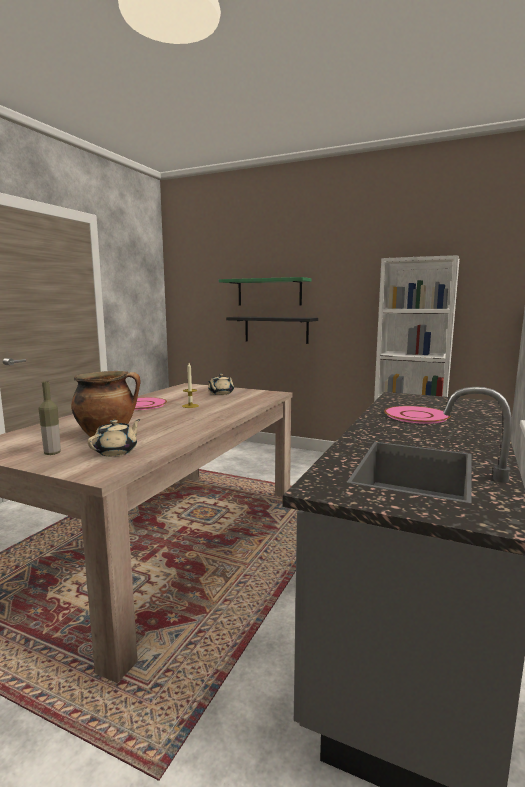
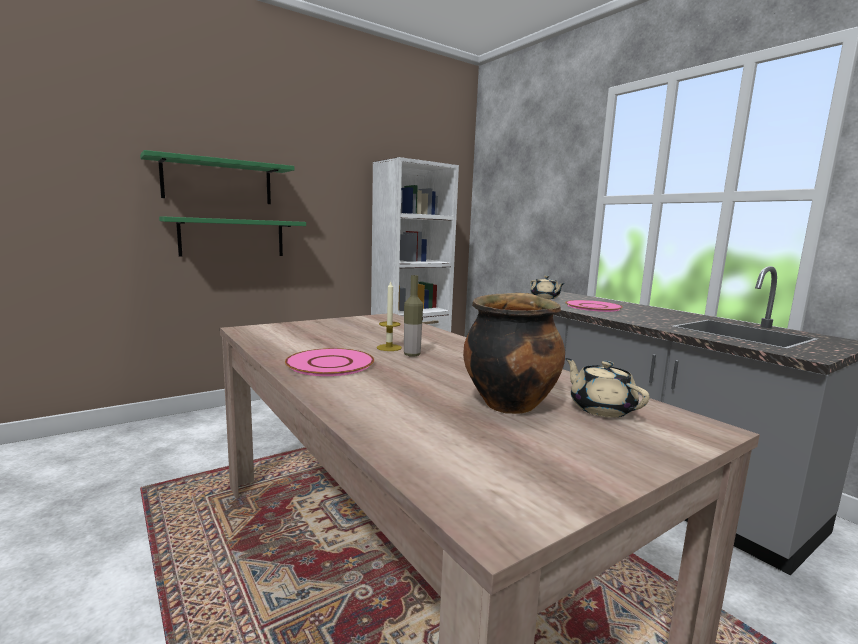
camera: 60 degrees left, 0 degrees up
bottle [39,381,61,455] -> bottle moved to [404,275,423,357]
beige teapot [208,374,234,395] -> beige teapot moved to [530,276,565,299]
black shelf [226,317,318,344] -> green shelf [159,216,306,257]

